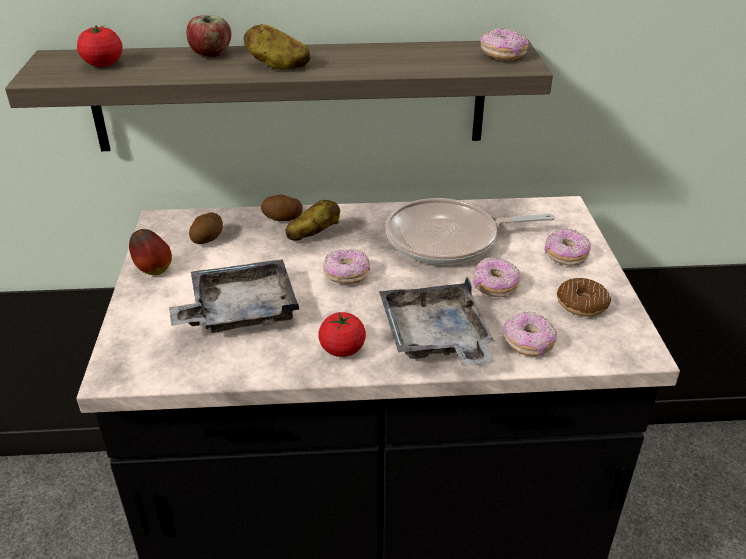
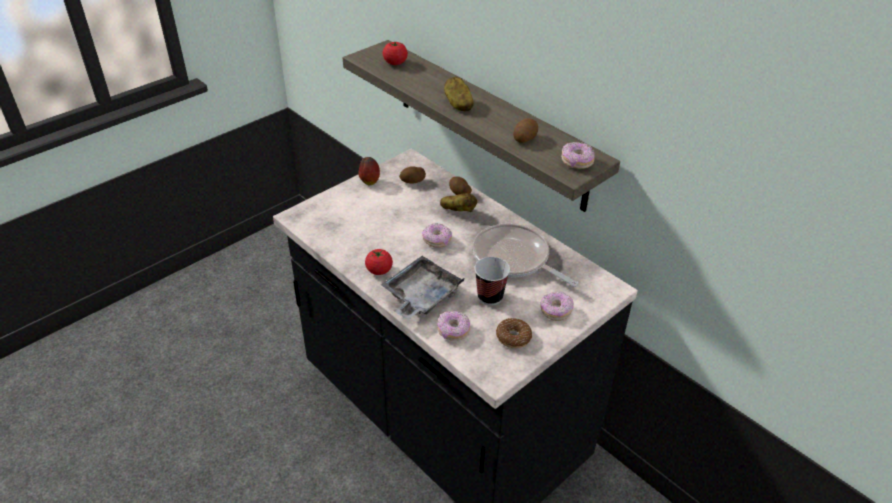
camera: 50 degrees right, 5 degrees up
grey tray [169,259,299,333] -> none
apple [187,15,231,57] -> none
donut [473,257,520,297] -> cup [475,257,510,305]
none -> potato [513,118,538,143]

